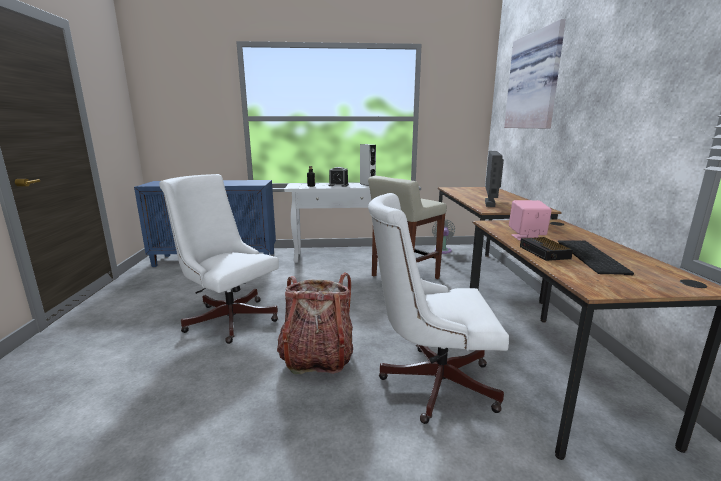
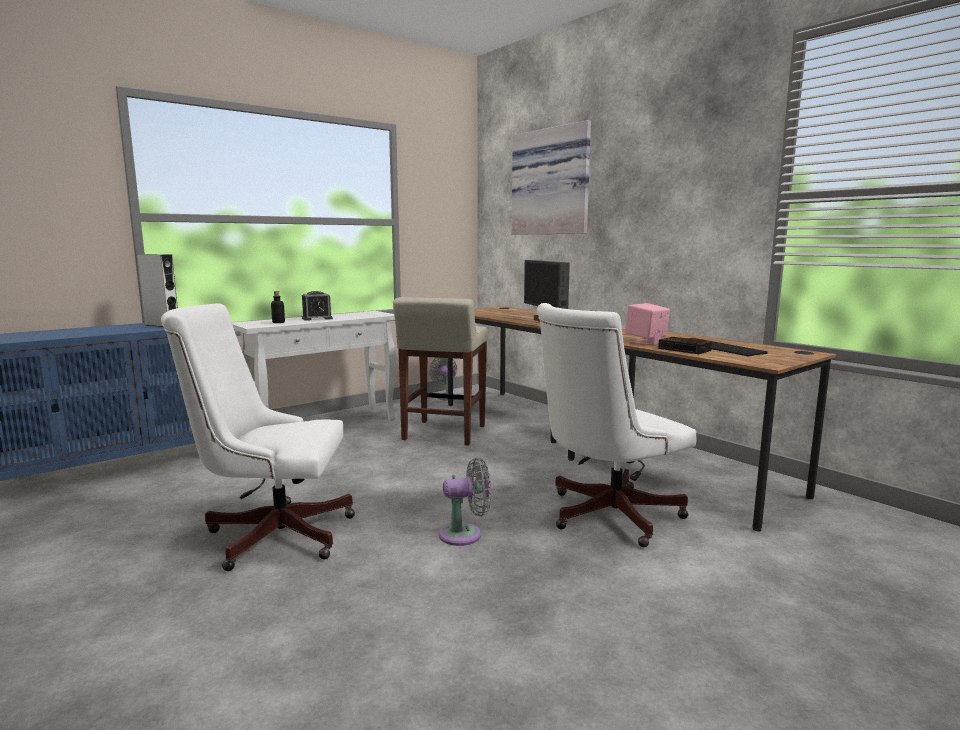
camera: 35 degrees left, 5 degrees down
backpack [277,272,353,374] -> grey fan [439,458,491,546]
white speaker [360,144,376,186] -> white speaker moved to [137,254,178,327]

